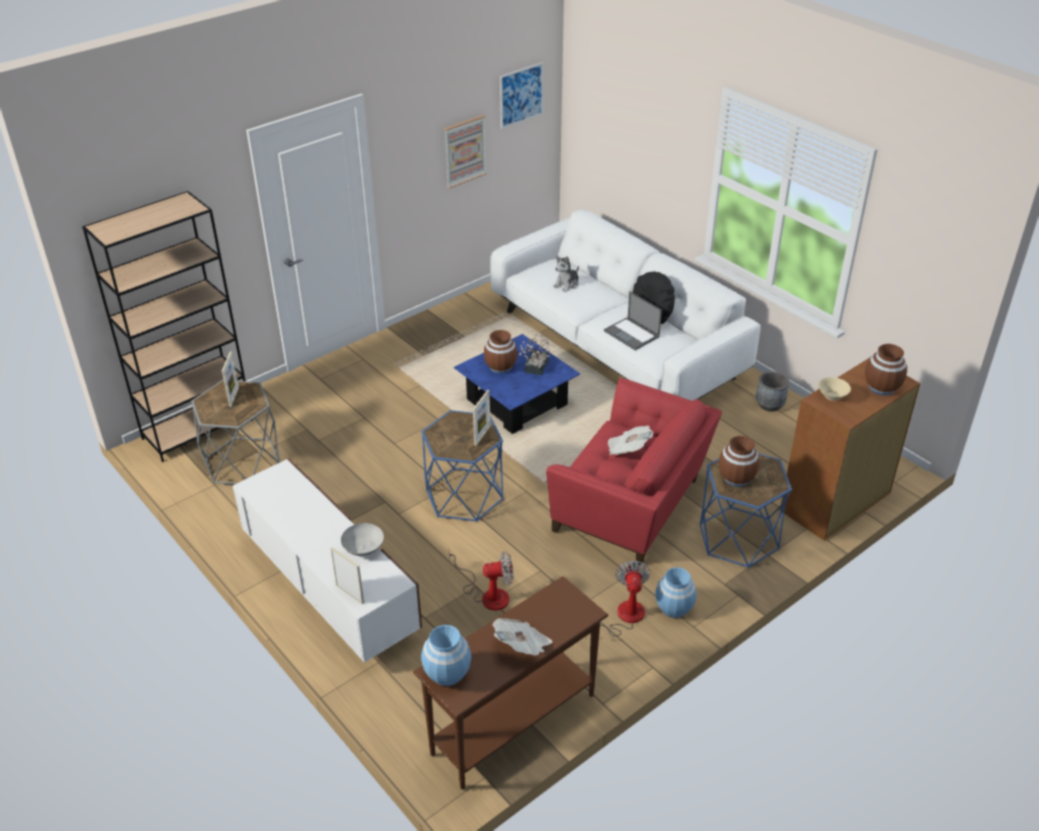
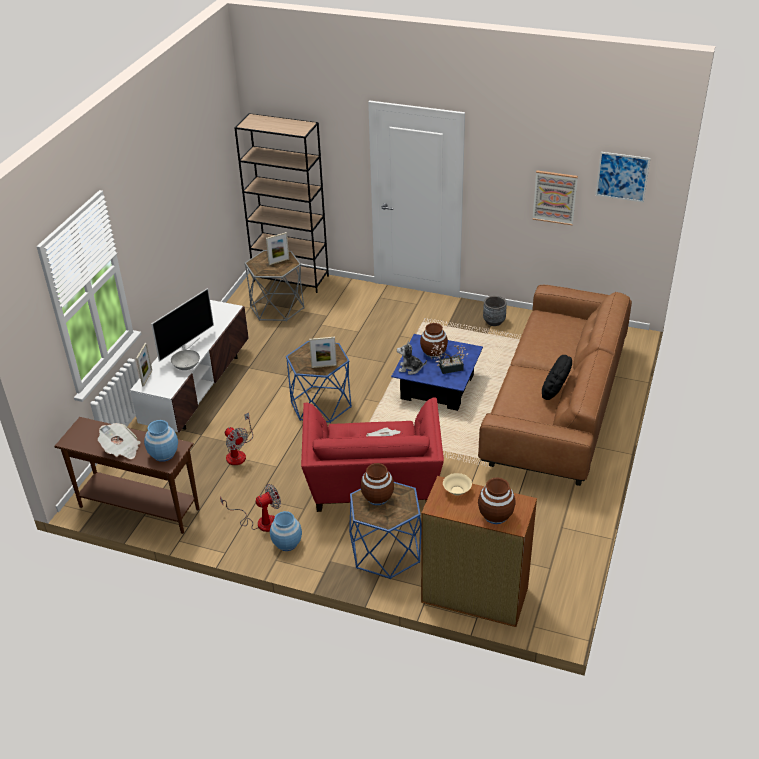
camera: 60 degrees right, 0 degrees up
blue vase [421,625,471,686] -> blue vase moved to [144,420,178,462]
white sofa [490,210,761,401] -> brown sofa [478,285,632,486]
plush toy [553,256,579,292] -> plush toy moved to [397,341,427,375]
laptop [604,291,662,350] -> none
grey planter [756,371,790,412] -> grey planter moved to [483,296,507,326]
none -> television [151,288,214,362]

